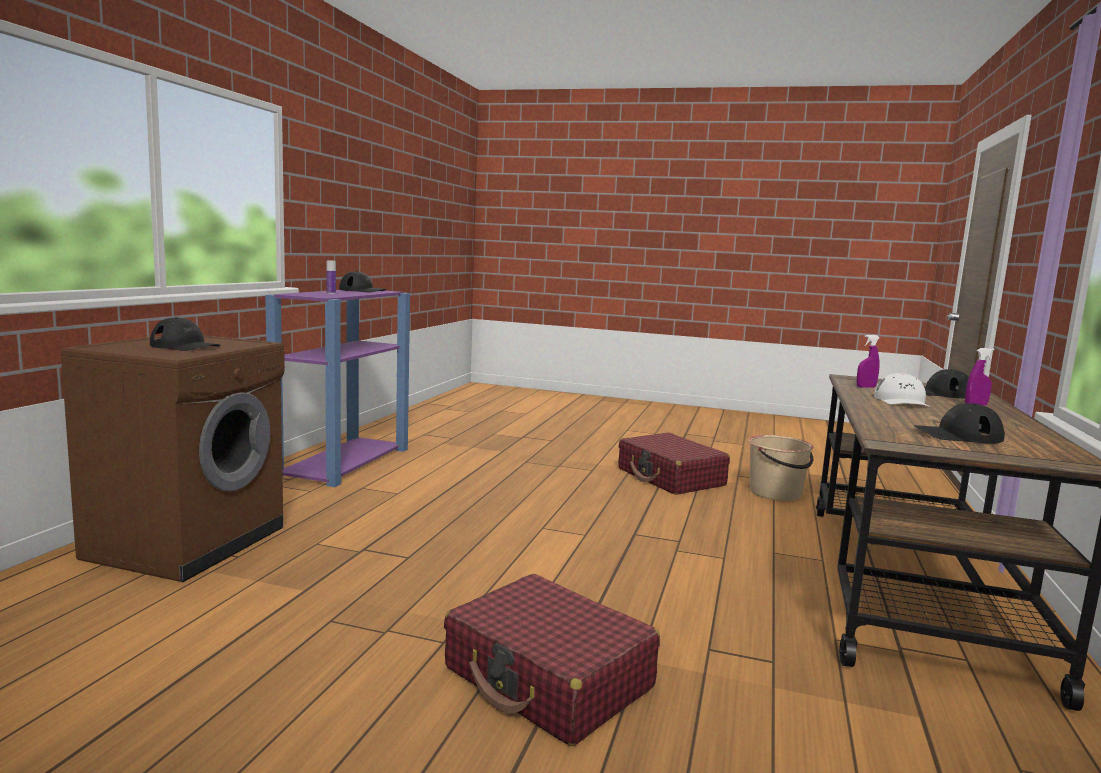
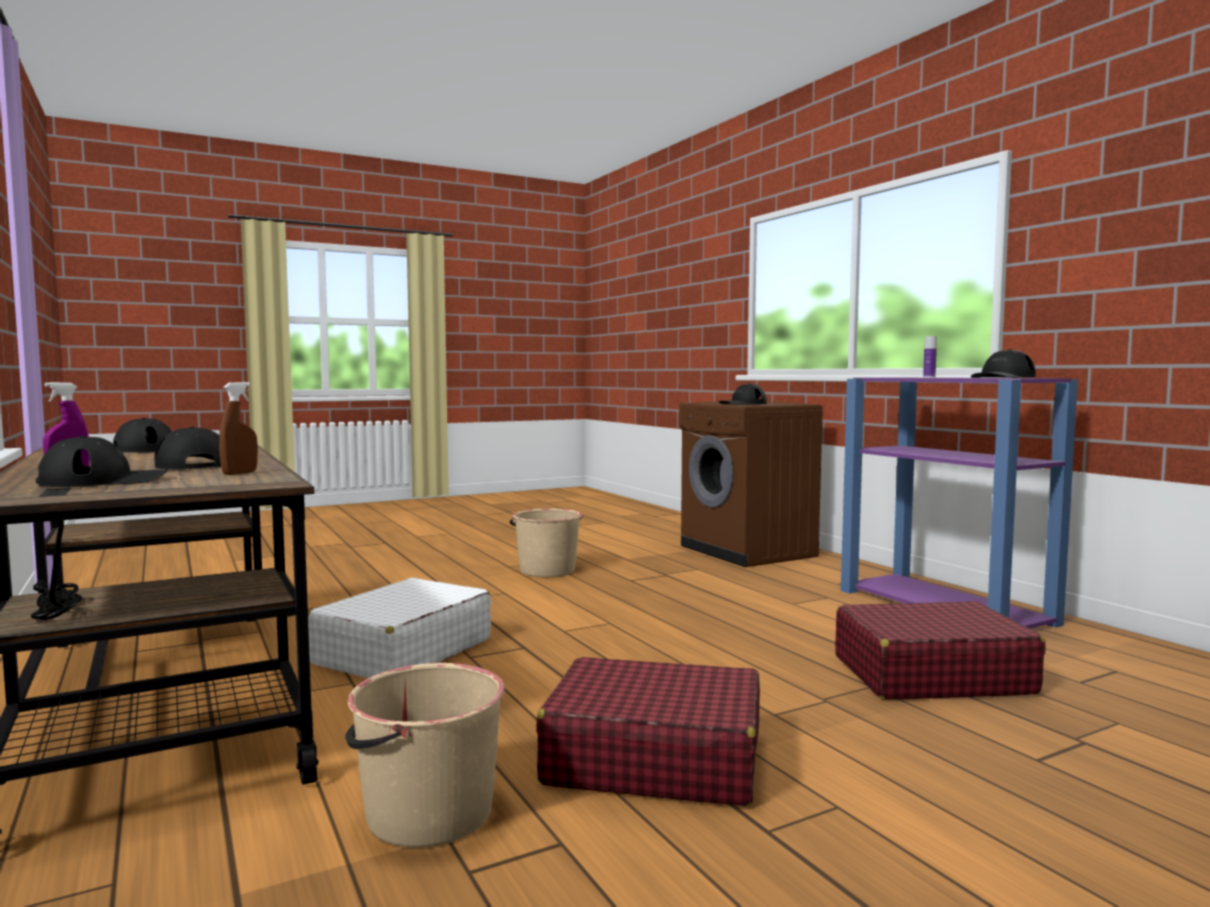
camera: 135 degrees right, 5 degrees down
red suitcase [444,574,660,746] -> red suitcase moved to [835,601,1045,700]
purple spray bottle [857,335,880,388] -> brown spray bottle [219,382,258,475]
white cap [874,373,930,407] -> black cap [154,427,221,469]
none -> white suitcase [308,578,491,678]
none -> beige bucket [510,508,583,577]

